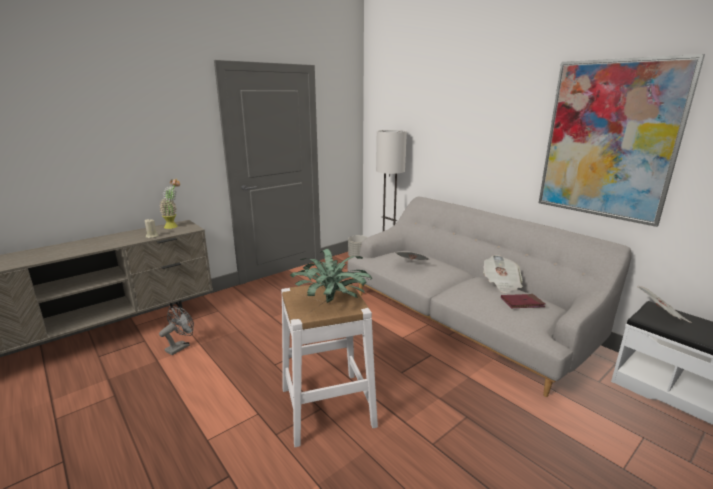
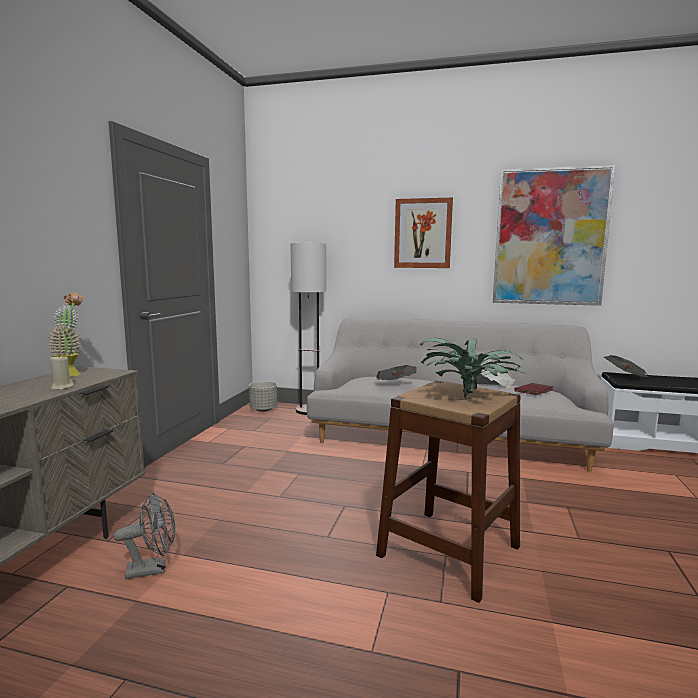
camera: 35 degrees left, 10 degrees down
grey fan [159,306,194,355] -> grey fan turned 75 degrees clockwise [113,493,175,579]
white stool [281,281,378,447] -> brown stool [376,381,521,603]
none -> picture [394,198,453,268]

